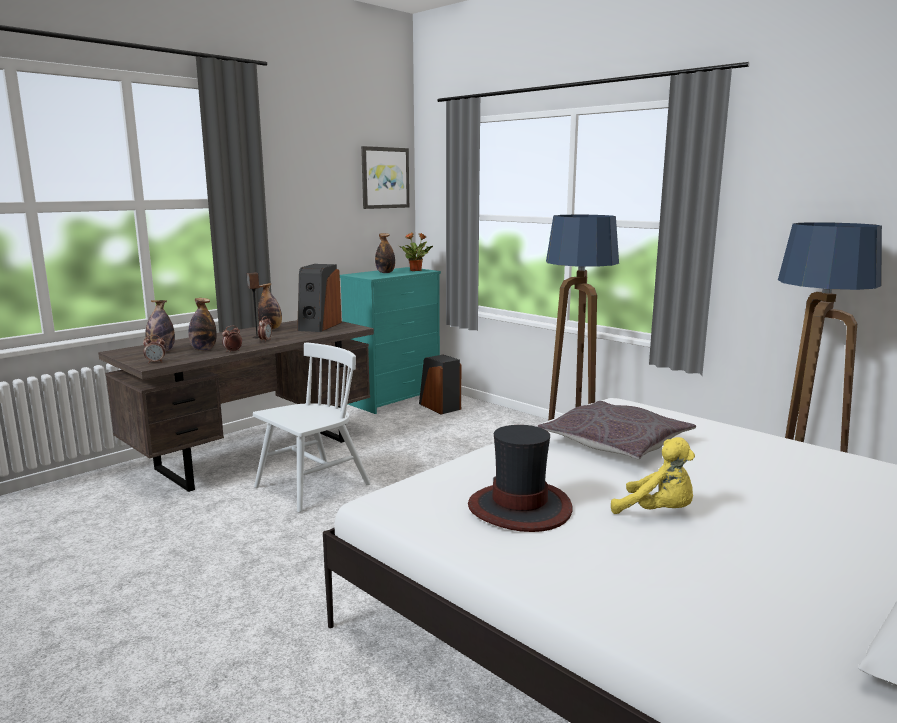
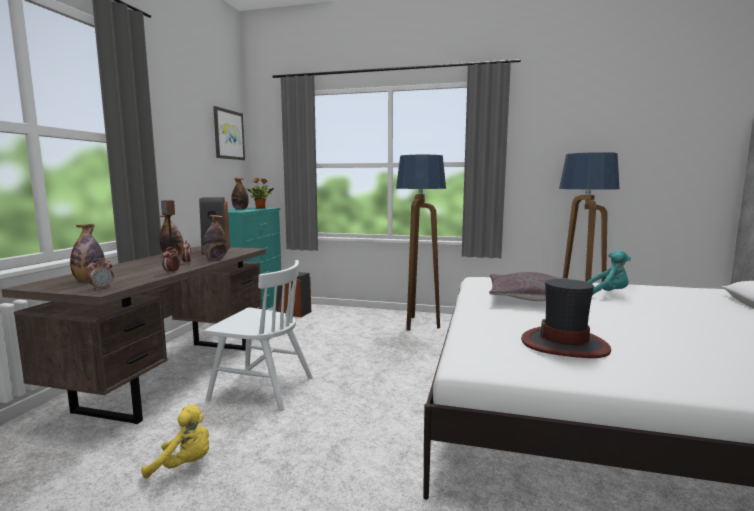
camera: 30 degrees left, 5 degrees down
bottle [188,298,217,351] -> bottle moved to [203,215,227,260]
white chair [253,342,371,513] -> white chair turned 90 degrees clockwise [204,260,313,411]
yellow plush toy [611,437,695,514] -> yellow plush toy moved to [141,405,209,479]
none -> turquoise plush toy [587,250,631,295]

